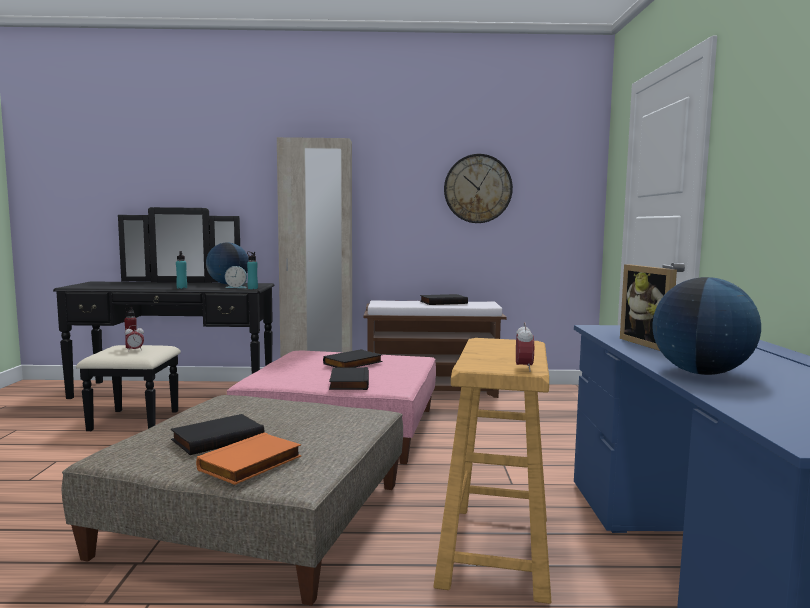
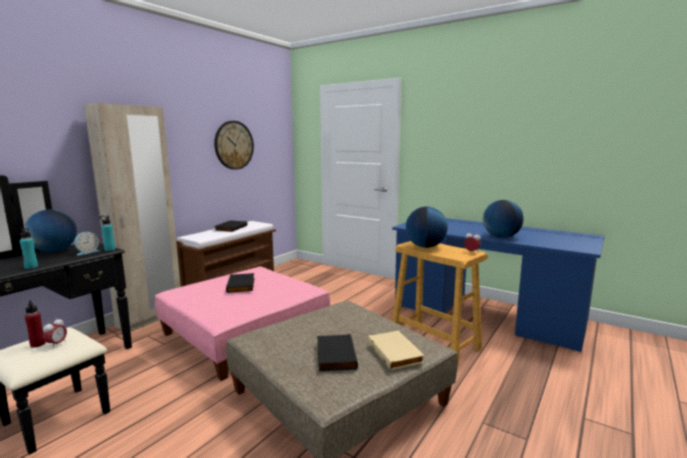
camera: 55 degrees left, 5 degrees up
orange book [196,432,301,485] -> beige book [367,331,424,370]
black book [329,367,369,390] -> none
picture frame [620,264,677,351] -> none
none -> globe [406,206,448,248]

